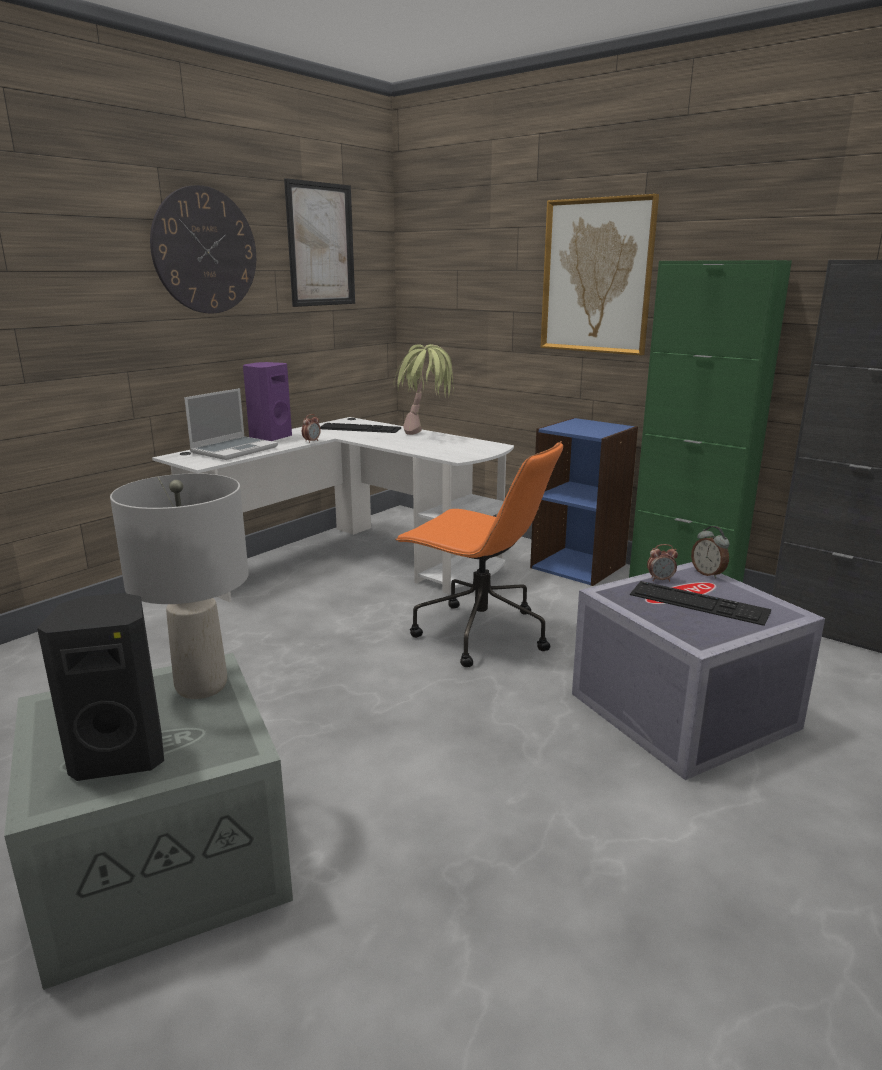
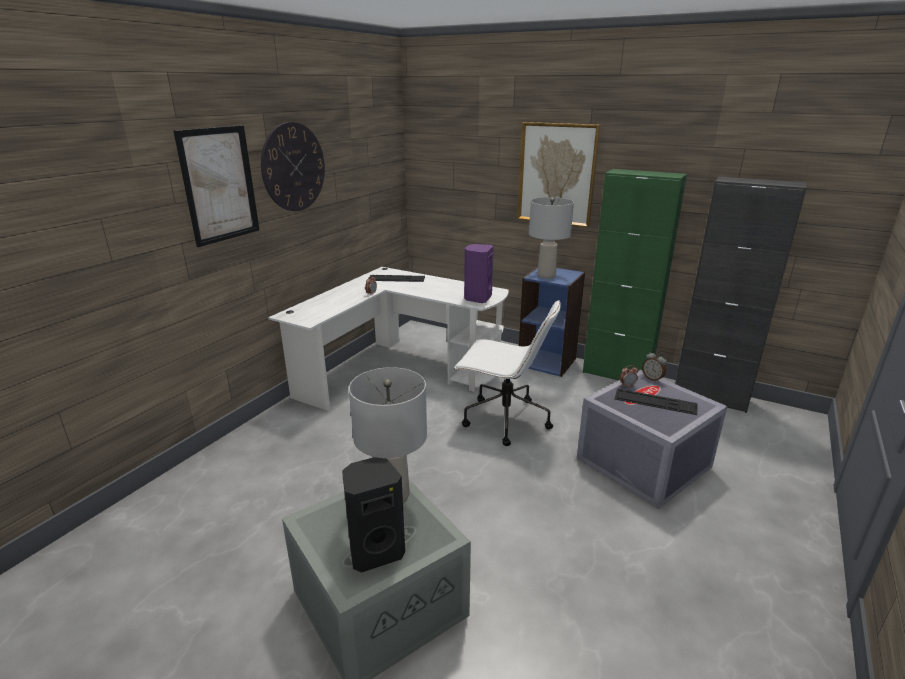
camera: 10 degrees left, 5 degrees up
laptop [184,388,278,460] -> none
purple speaker [243,362,292,441] -> purple speaker moved to [464,244,494,303]
picture [284,178,355,307] -> picture moved to [173,125,260,247]
potted plant [394,344,454,435] -> none
orange office chair [395,441,563,667] -> white office chair [454,300,561,446]
none -> grey table lamp [529,197,574,279]

